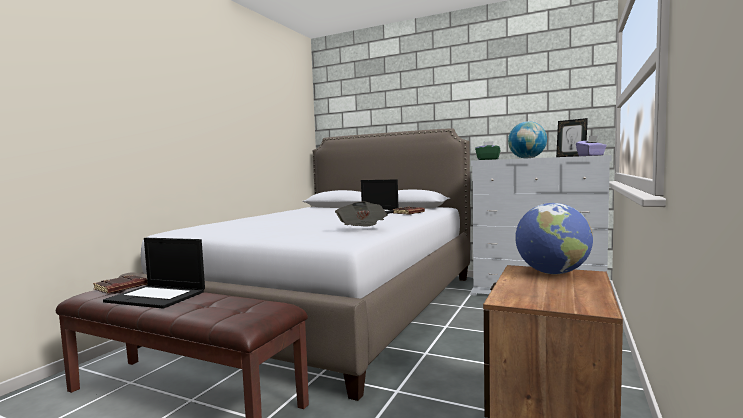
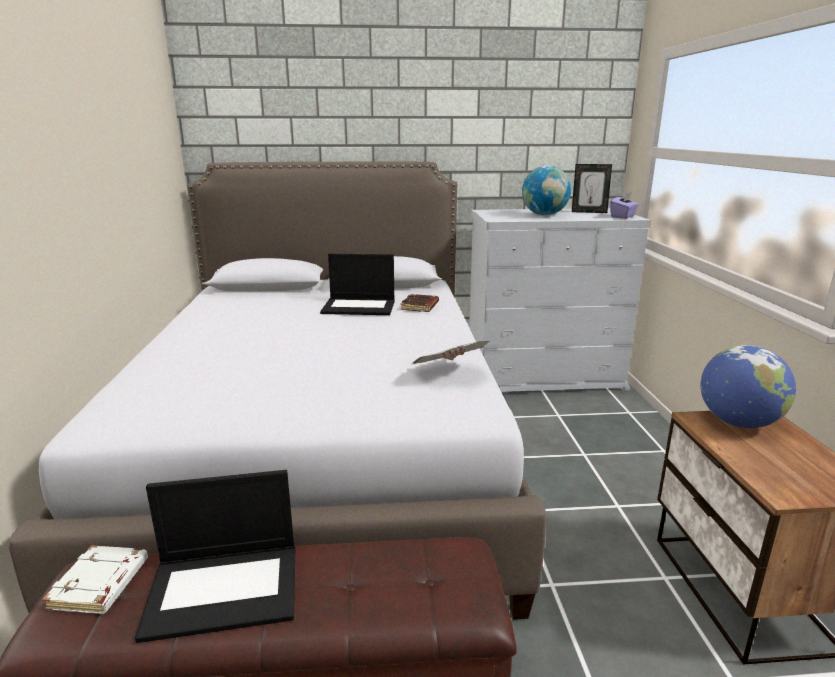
camera: 30 degrees left, 15 degrees up
brown book [93,275,147,294] -> white book [42,545,148,614]
green tissue box [475,141,501,160] -> none

